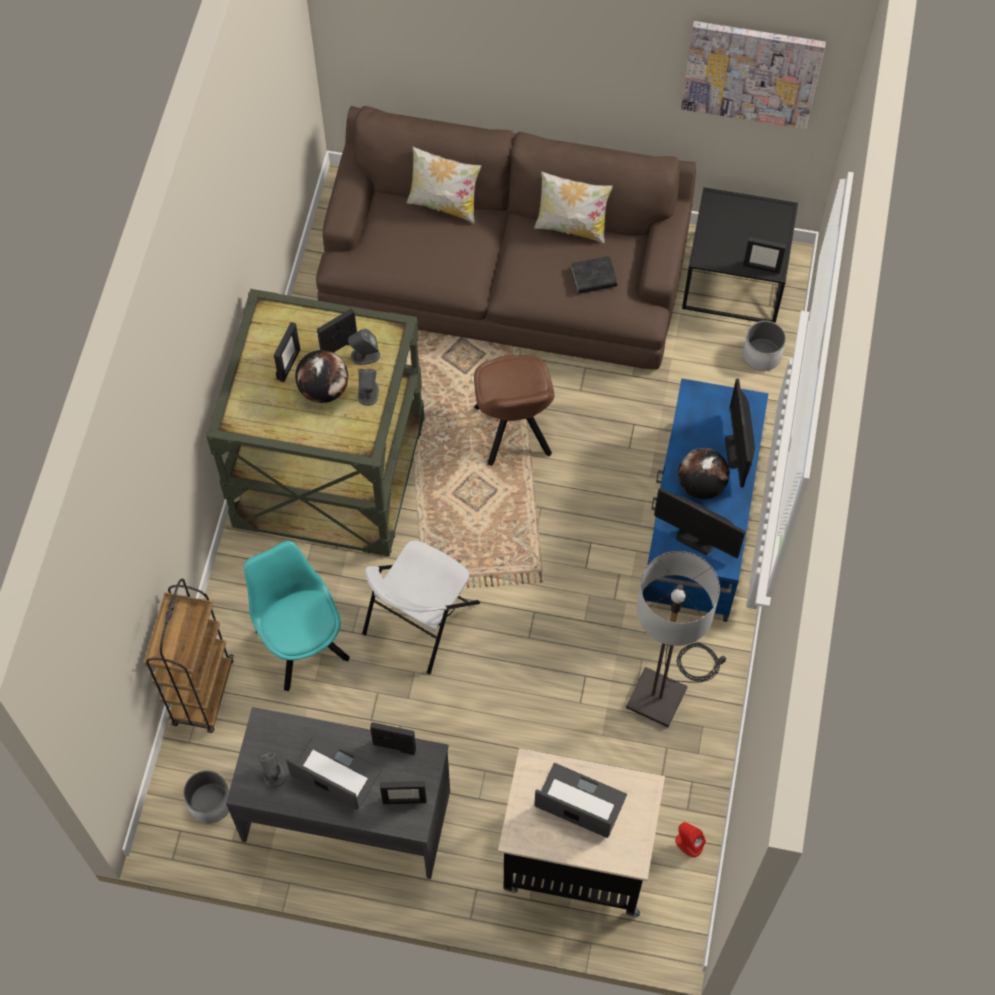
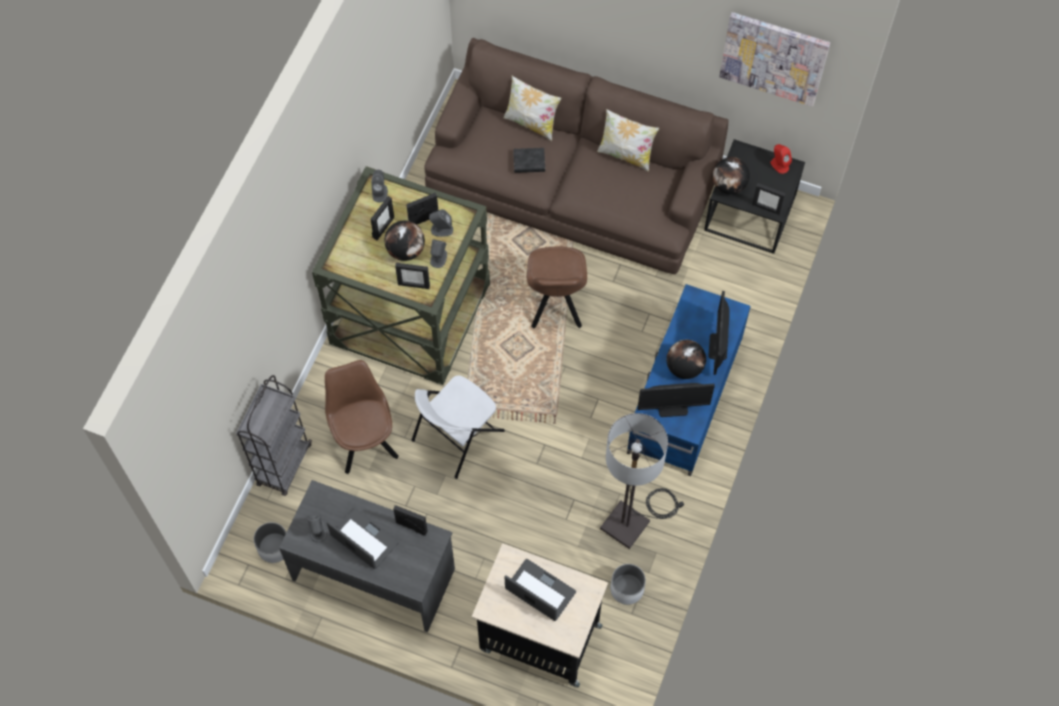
camera: 10 degrees right, 0 degrees up
brown cart [144,579,234,733] -> grey cart [236,375,312,496]
turquoise chair [244,541,350,691] -> brown chair [325,360,399,474]
picture frame [380,781,426,804] -> picture frame moved to [395,263,430,289]
black book [571,256,617,294] -> black book moved to [513,148,545,173]
monitor [654,488,745,558] -> monitor turned 45 degrees counterclockwise [638,383,715,417]
red speaker [675,822,706,857] -> red speaker moved to [771,144,792,174]
white planter [743,321,786,371] -> white planter moved to [610,564,646,605]
none -> grey speaker [371,170,388,202]
none -> globe [713,157,750,194]

